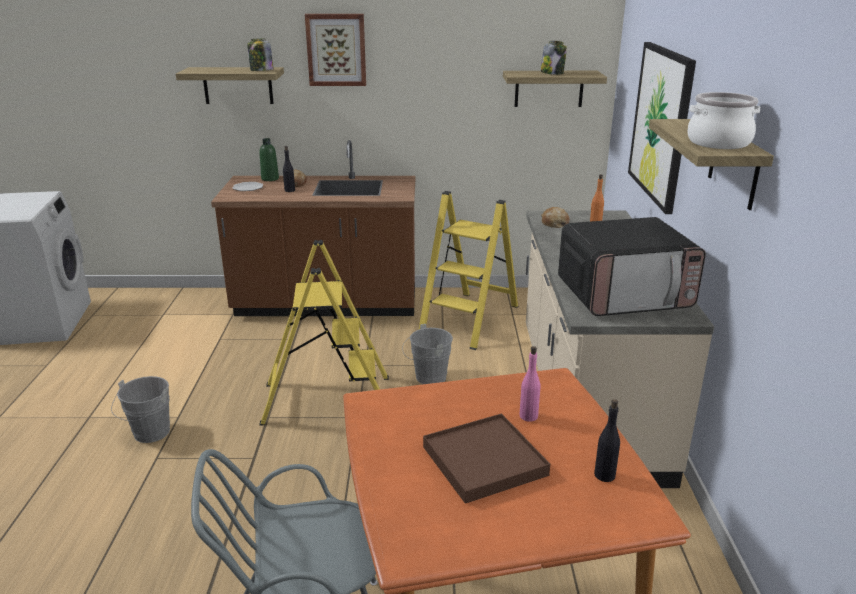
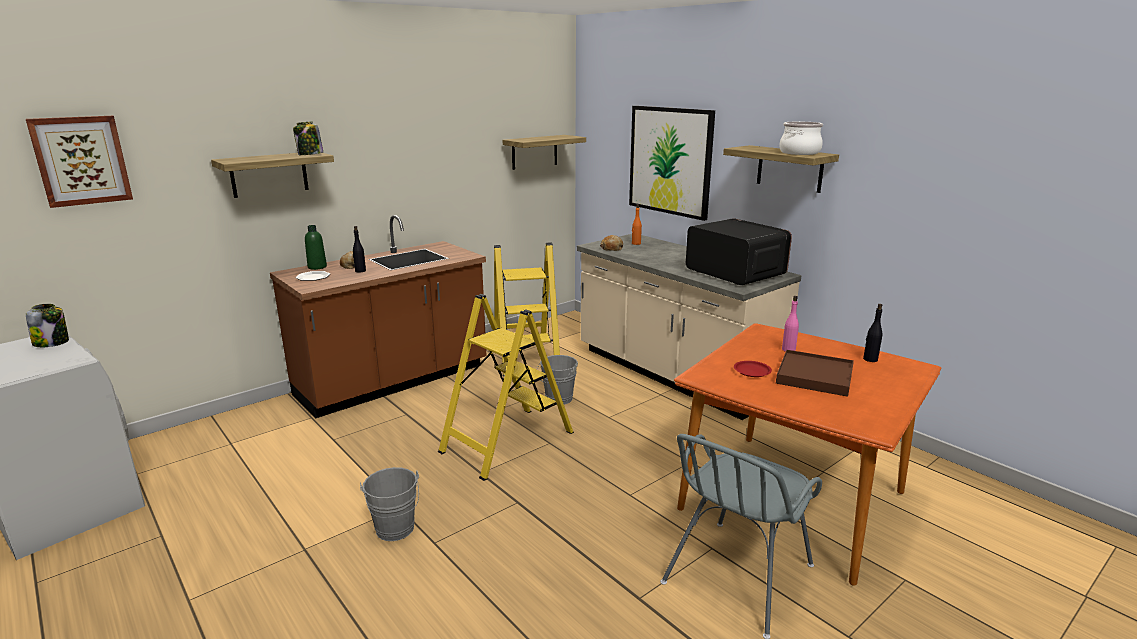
camera: 40 degrees left, 5 degrees down
picture [305,14,366,86] -> picture moved to [26,116,133,208]
jar [541,41,567,75] -> jar moved to [26,304,69,347]
microwave [558,217,706,316] -> microwave turned 75 degrees counterclockwise [686,218,792,285]
none -> red plate [734,361,772,377]

